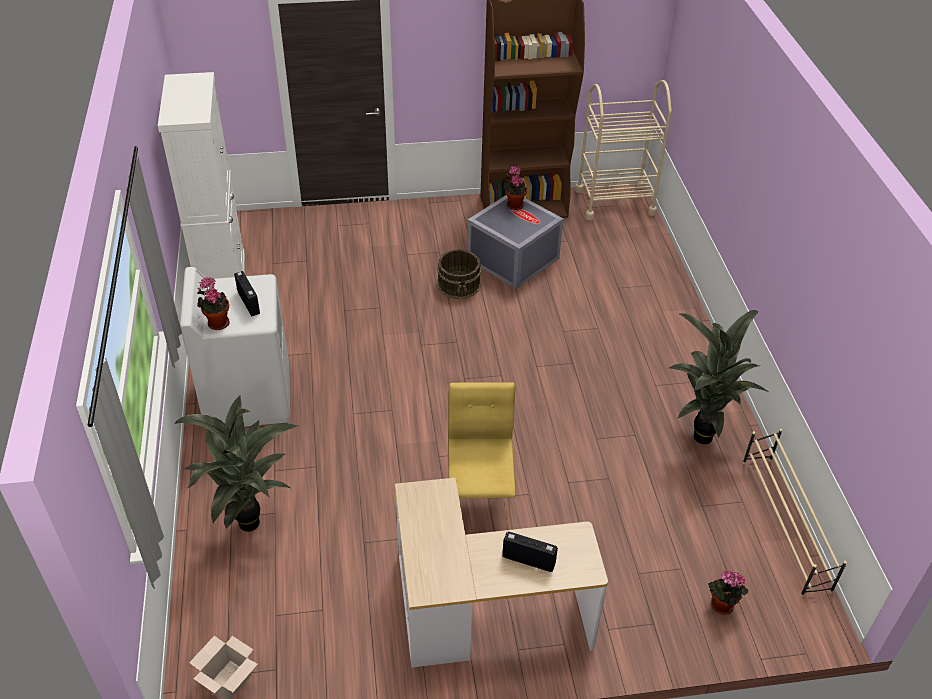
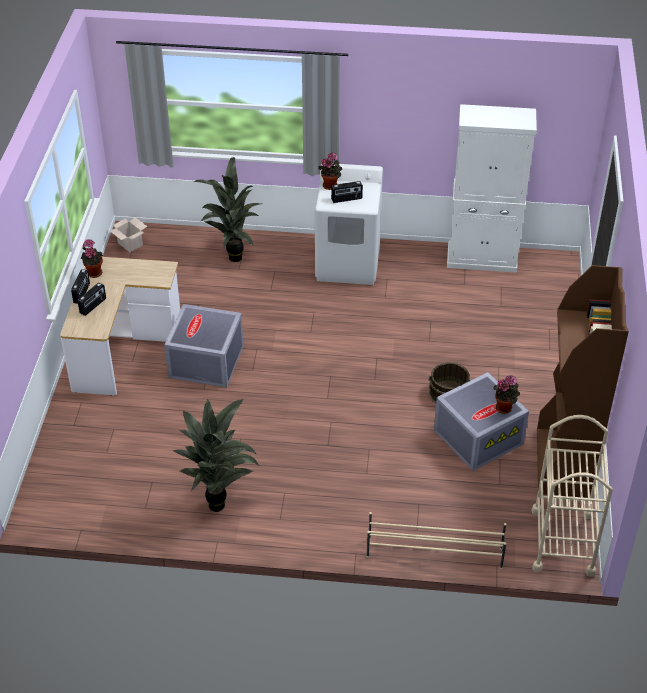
camera: 105 degrees right, 0 degrees up
yellow chair [448,382,516,530] -> grey storage box [164,304,243,388]
potted plant [708,571,748,615] -> potted plant moved to [81,239,103,278]
beige shoe rack [743,429,847,597] -> beige shoe rack moved to [366,512,506,569]
none -> radio [71,269,90,304]

